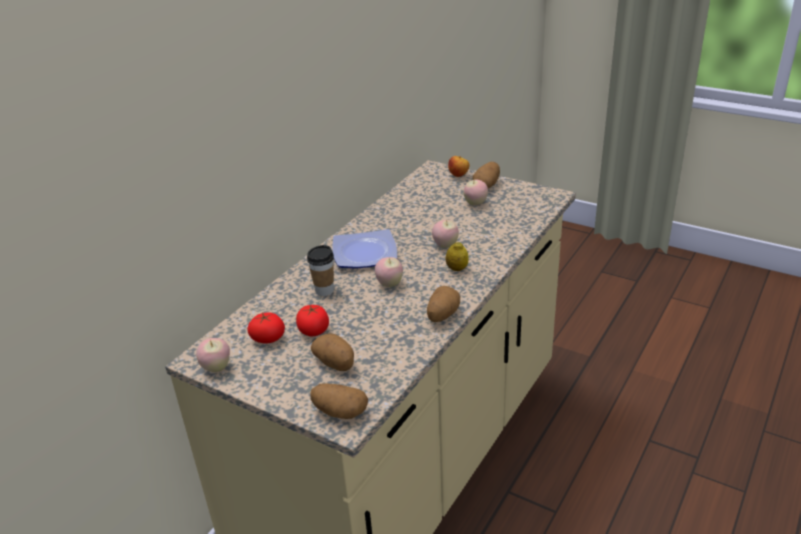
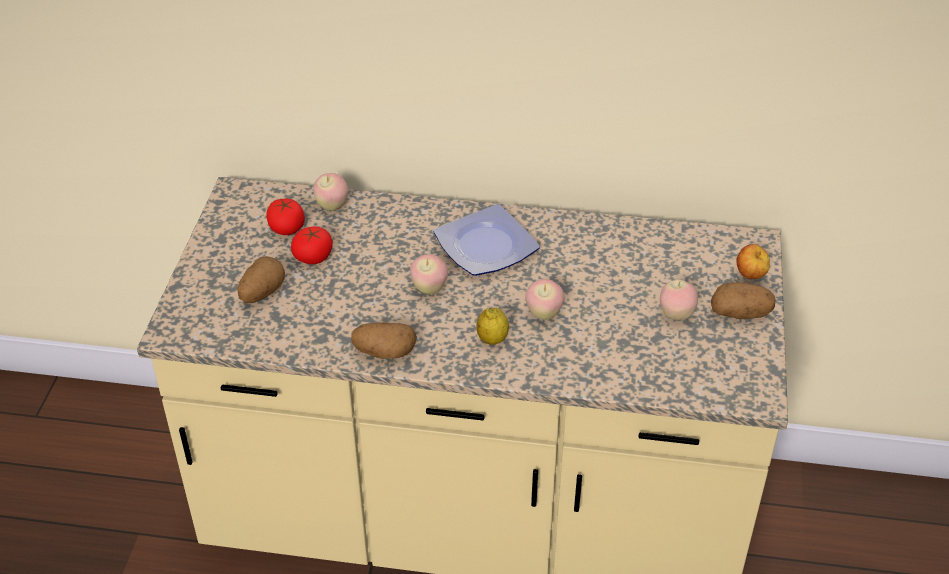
camera: 65 degrees right, 10 degrees up
apple [196,338,230,372] -> apple moved to [313,173,348,210]
cup [307,245,334,296] -> none
potato [311,384,368,419] -> none

